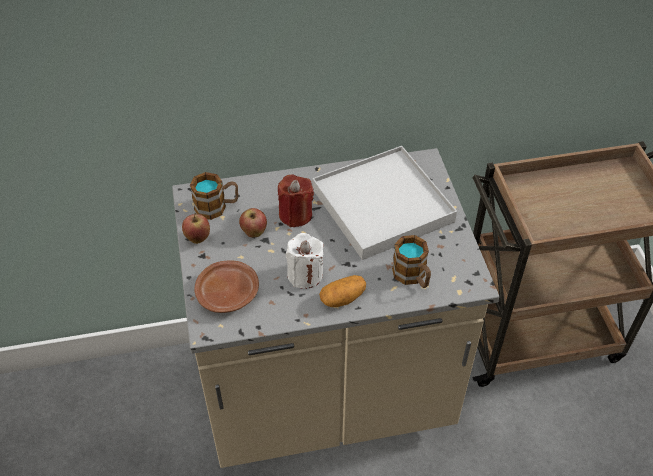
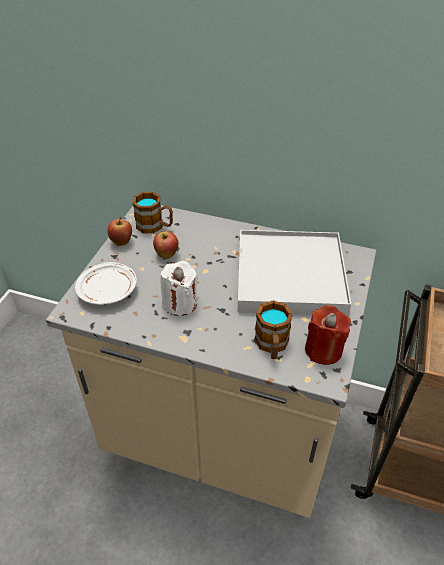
camera: 30 degrees right, 5 degrees down
brown plate [194,260,259,313] -> white plate [75,262,137,305]
red candle [278,175,314,227] -> red candle moved to [305,305,351,365]
potato [319,275,366,307] -> none

